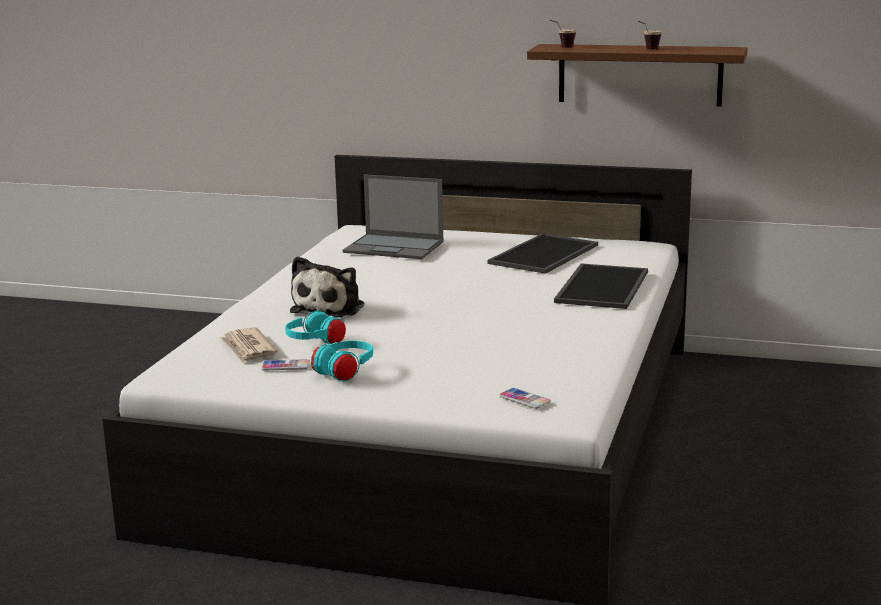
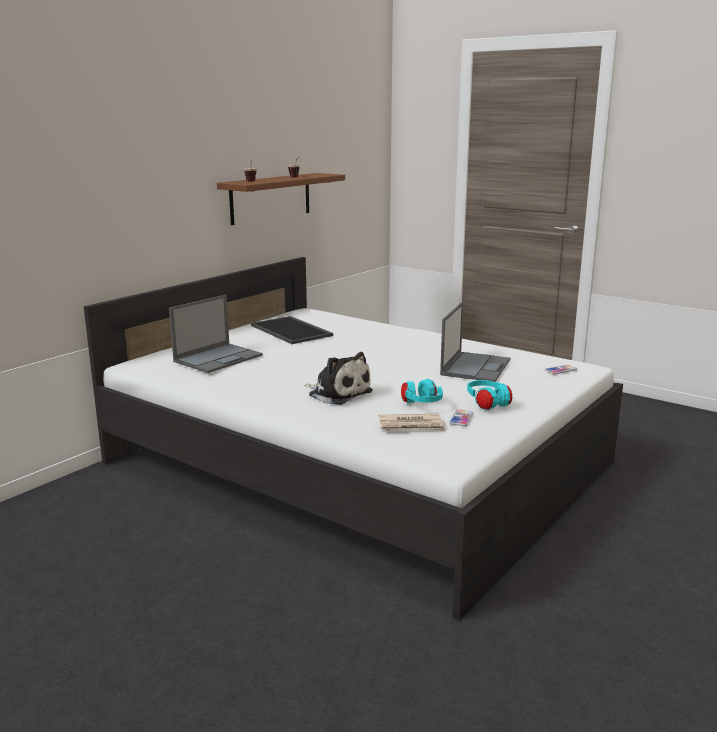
camera: 70 degrees left, 0 degrees up
tray [554,263,648,309] -> none
none -> laptop [440,302,510,382]

